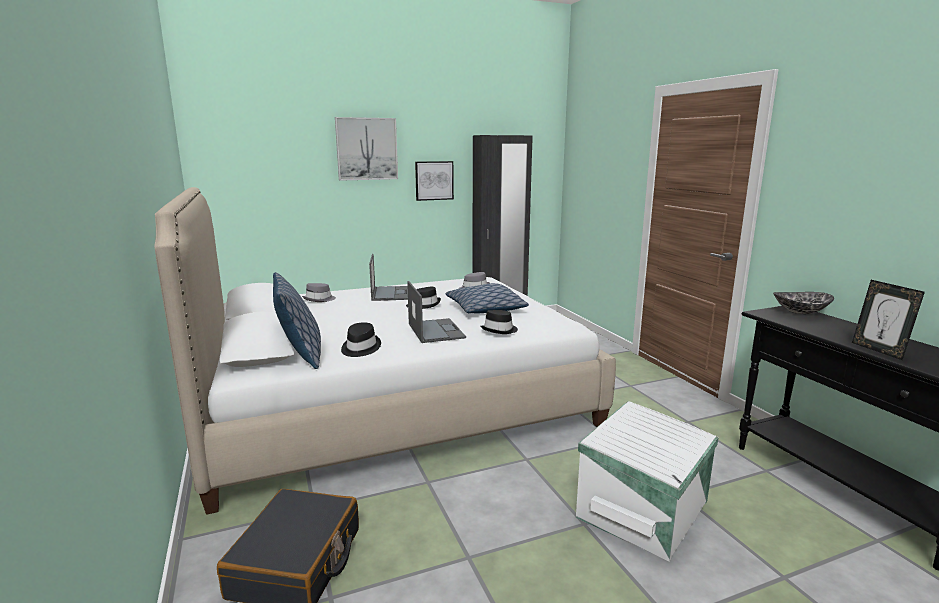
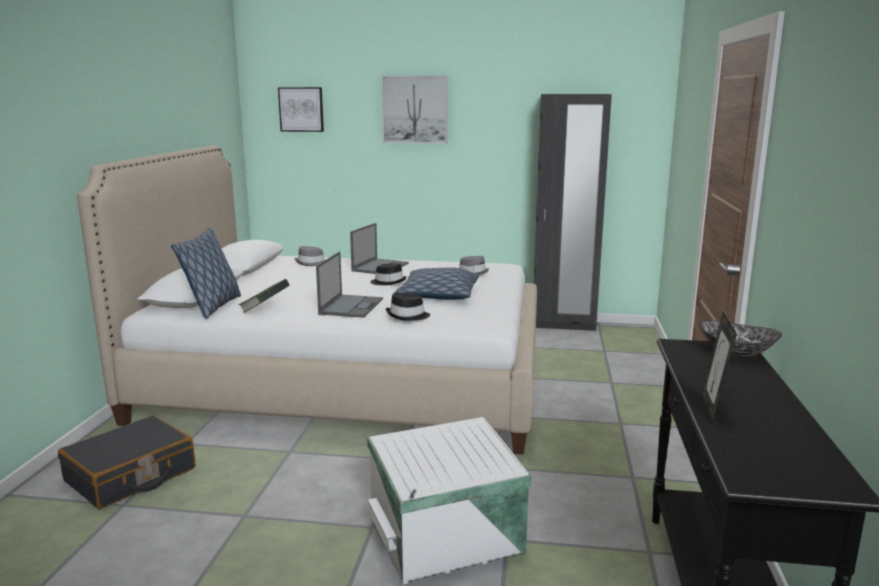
camera: 30 degrees right, 0 degrees up
black hat [341,322,381,357] -> book [238,279,290,313]
picture [415,161,454,201] -> picture moved to [278,87,324,132]

